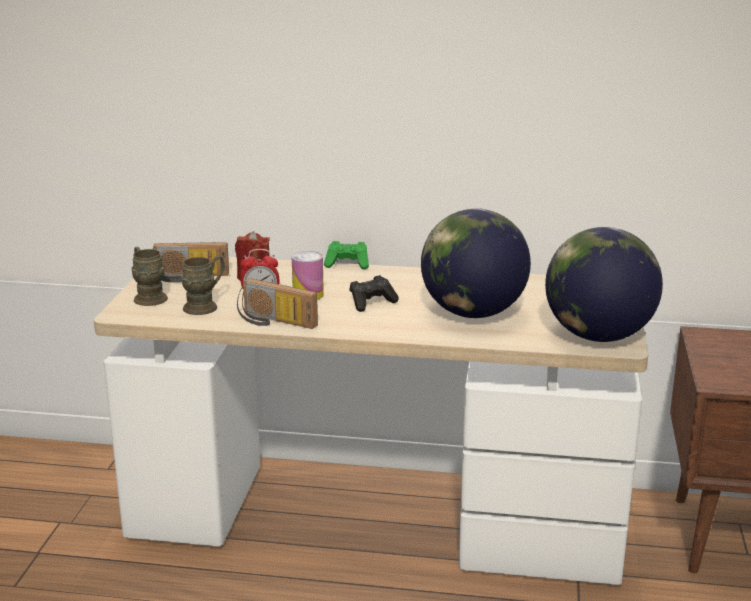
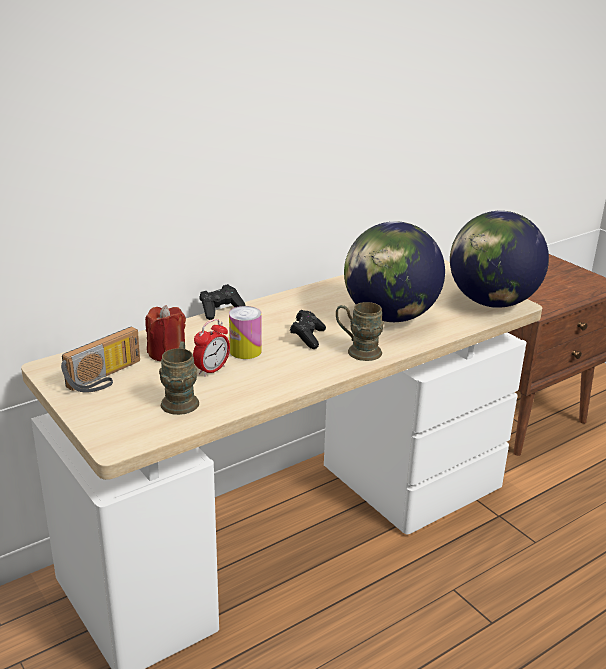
camera: 45 degrees left, 5 degrees up
brown mug [132,247,168,306] -> brown mug moved to [336,302,384,361]
radio [237,278,318,329] -> none
green game controller [324,241,369,269] -> black game controller [200,284,246,320]

